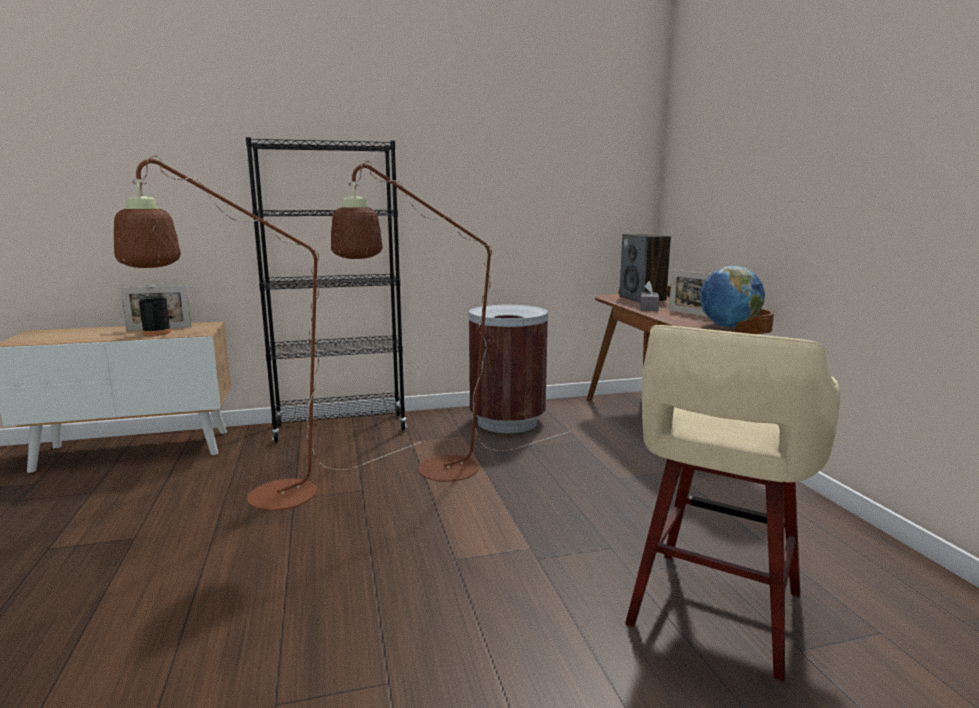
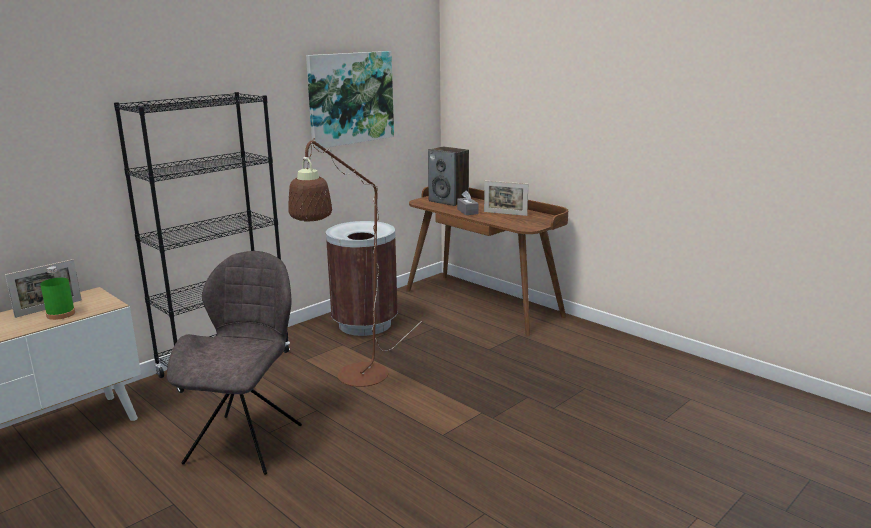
camera: 30 degrees left, 5 degrees up
brown floor lamp [114,155,421,510] -> grey chair [167,251,302,475]
black bottle [139,285,171,336] -> green bottle [40,266,75,320]
beige stool [625,325,840,681] -> none
globe [700,266,765,327] -> none
none -> picture [306,51,394,149]

